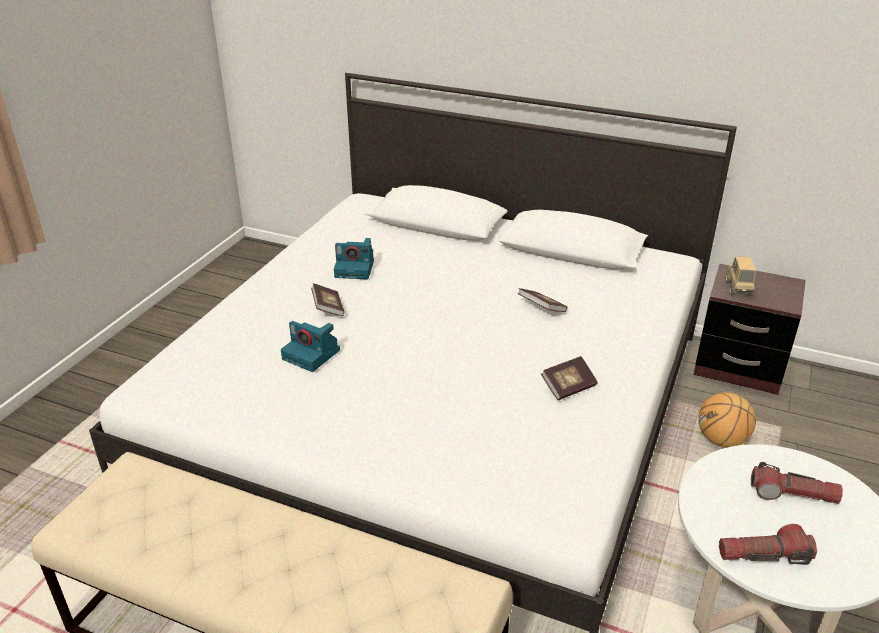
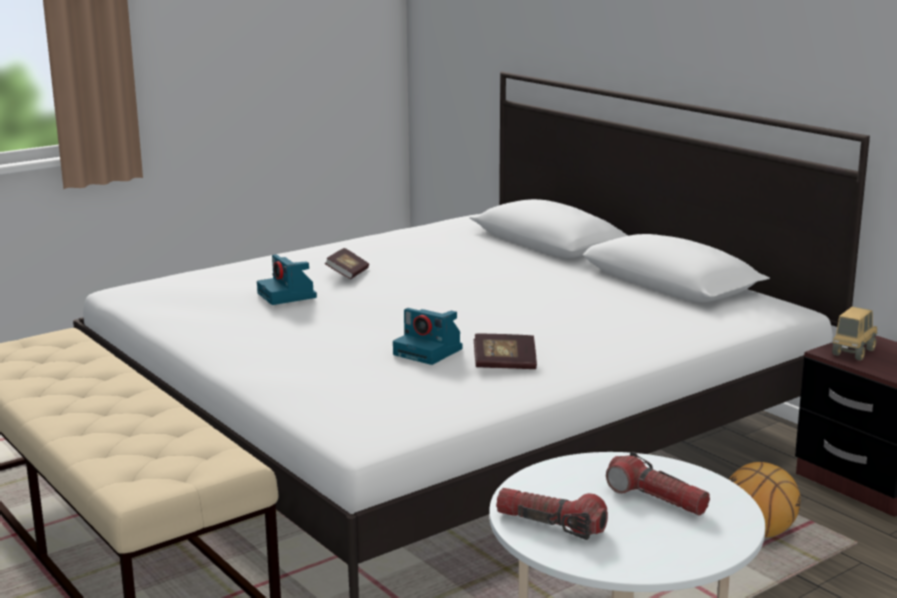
camera: 30 degrees right, 15 degrees down
camera [334,238,374,279] -> camera moved to [393,308,462,365]
book [517,288,568,312] -> none

